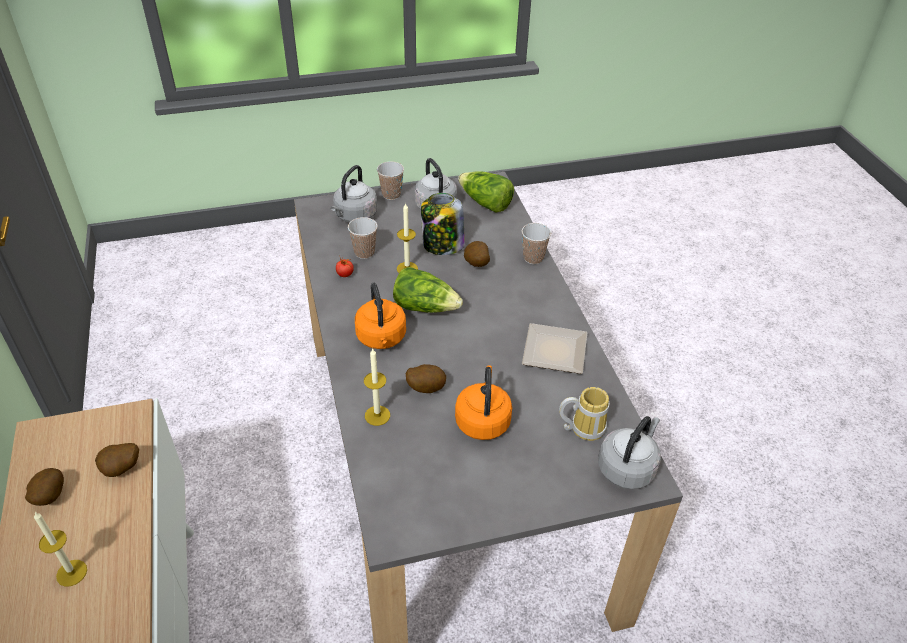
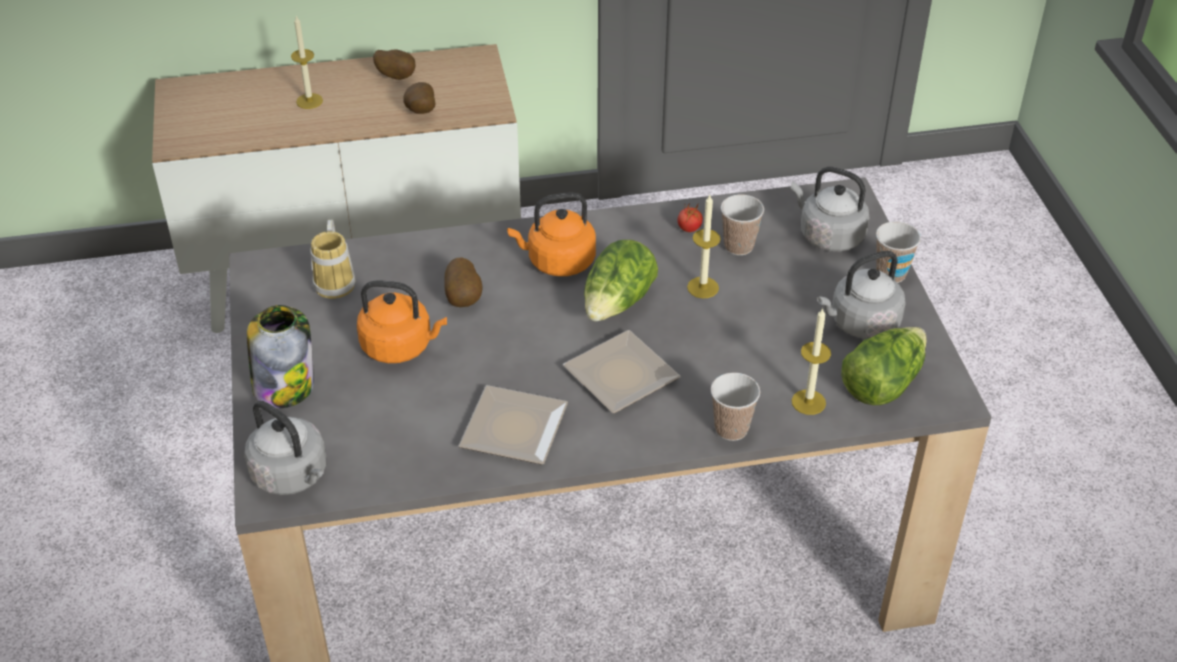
camera: 95 degrees right, 0 degrees up
candle [364,349,390,426] -> candle moved to [792,308,831,415]
jar [421,193,465,255] -> jar moved to [247,305,314,409]
potato [464,241,490,267] -> none
mug [559,387,609,441] -> mug moved to [310,220,355,299]
none -> plate [563,330,680,414]

